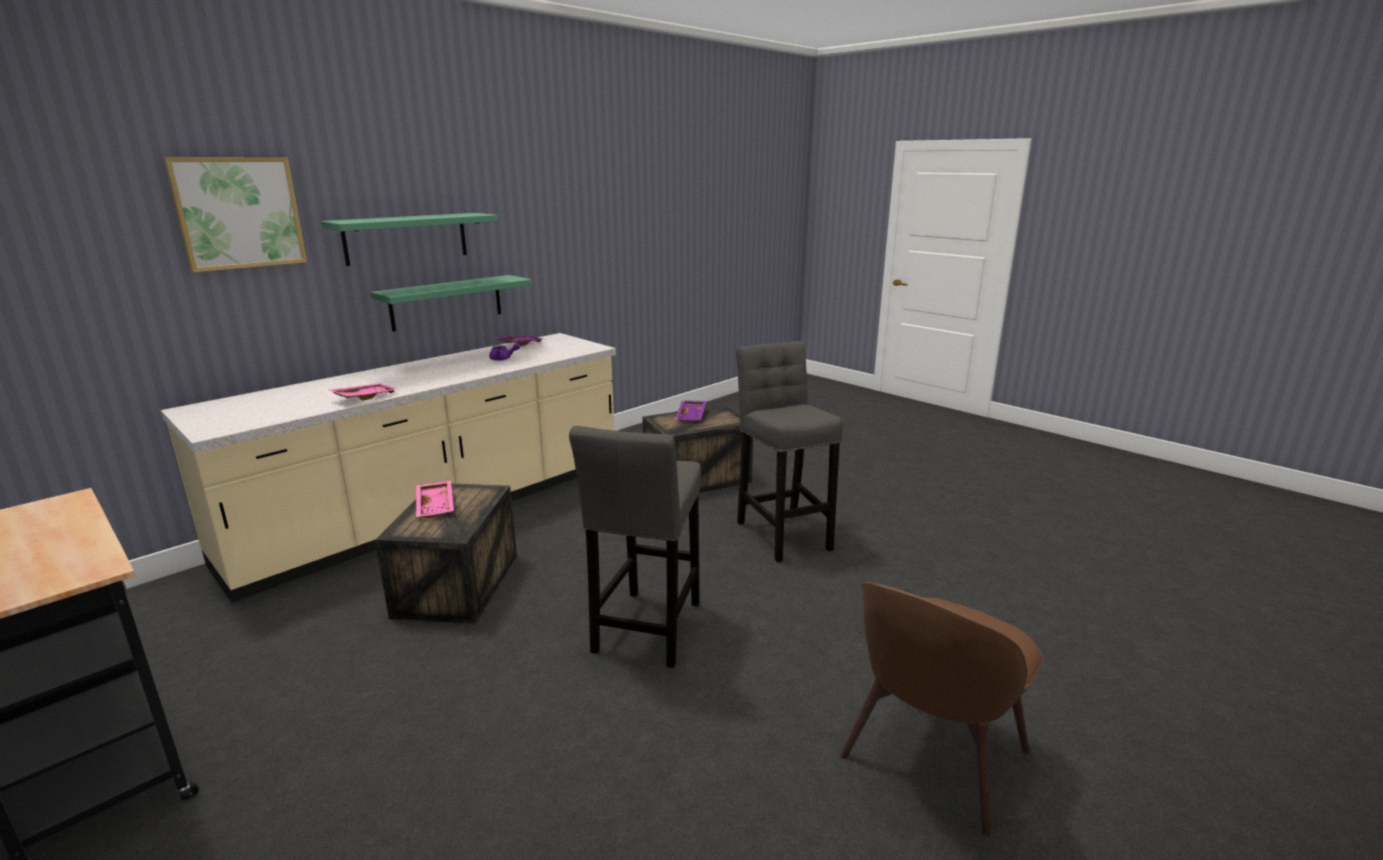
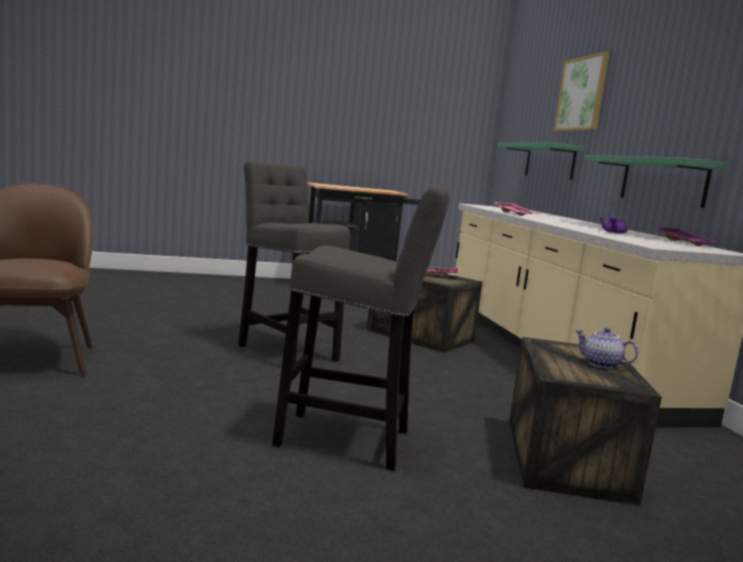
camera: 120 degrees right, 10 degrees down
green shelf [321,213,498,266] -> green shelf moved to [497,142,584,180]
purple tray [675,400,706,423] -> teapot [575,328,638,369]

